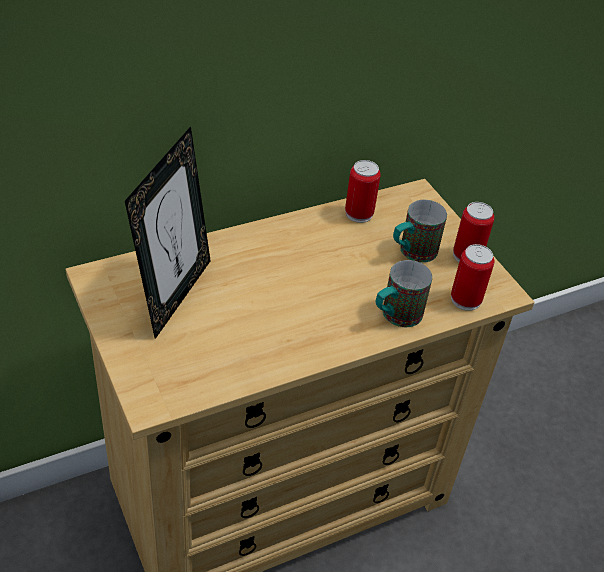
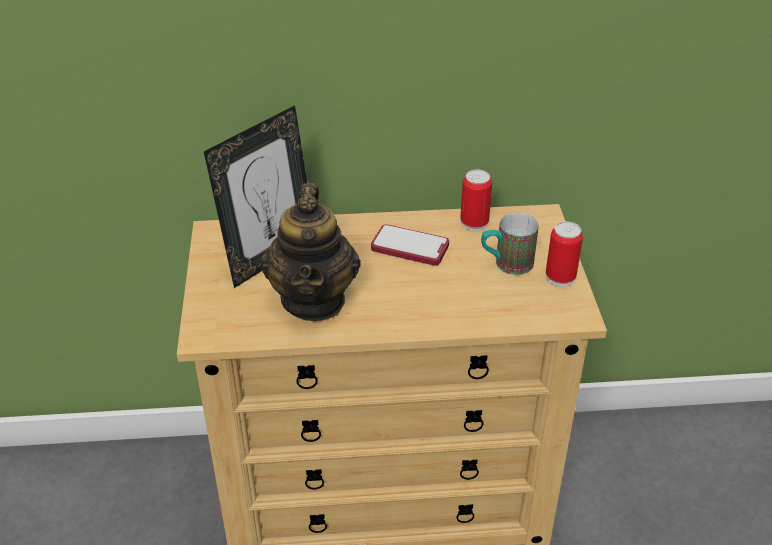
camera: 25 degrees right, 5 degrees down
mug [376,260,432,327] -> none
can [451,244,494,311] -> none
none -> teapot [261,183,361,321]
none -> phone [371,224,449,266]

